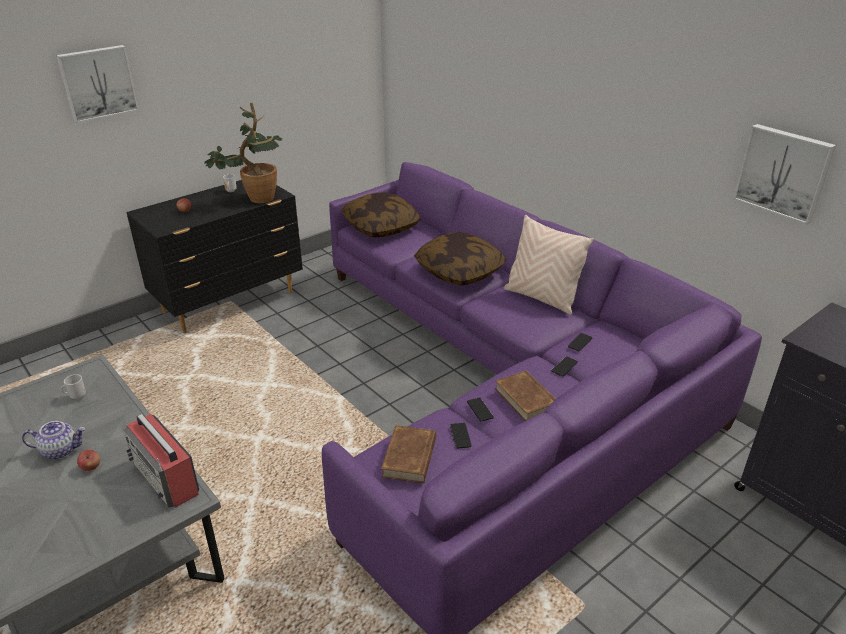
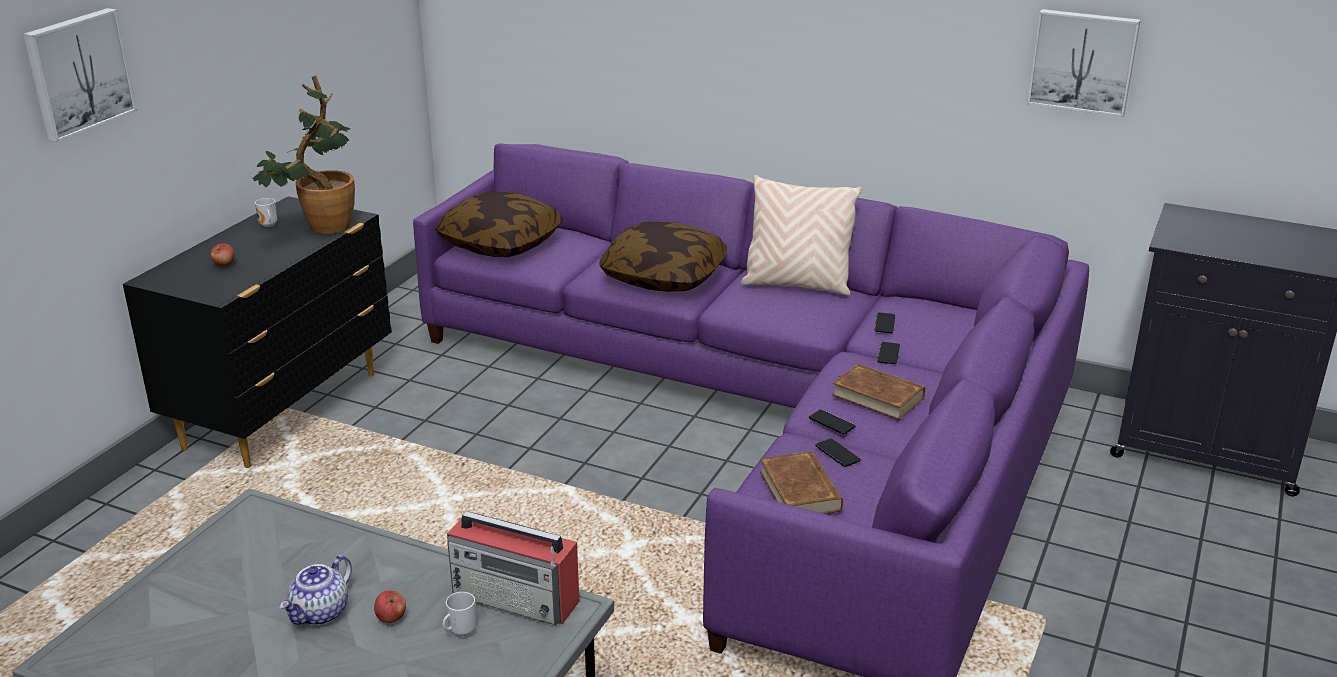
camera: 25 degrees left, 5 degrees down
teapot [22,421,86,459] -> teapot turned 150 degrees clockwise [279,555,352,625]
mug [61,374,86,400] -> mug moved to [443,592,477,636]

